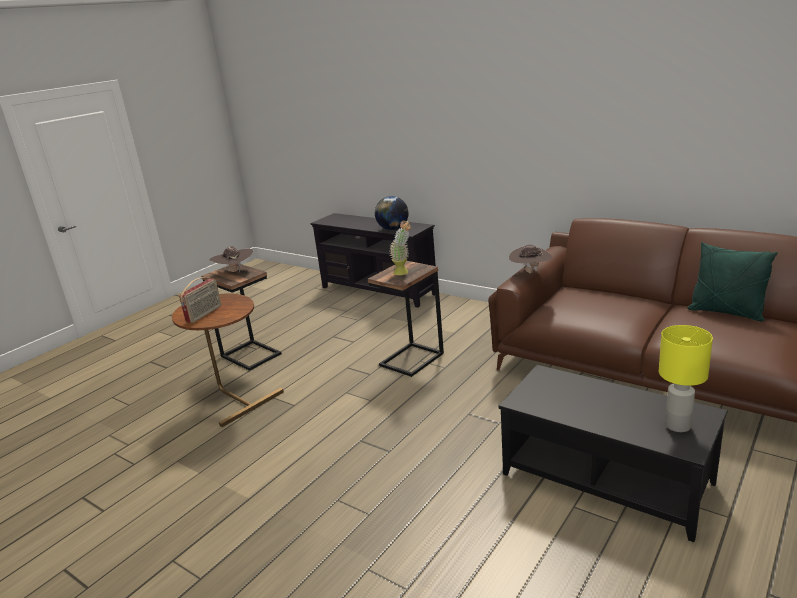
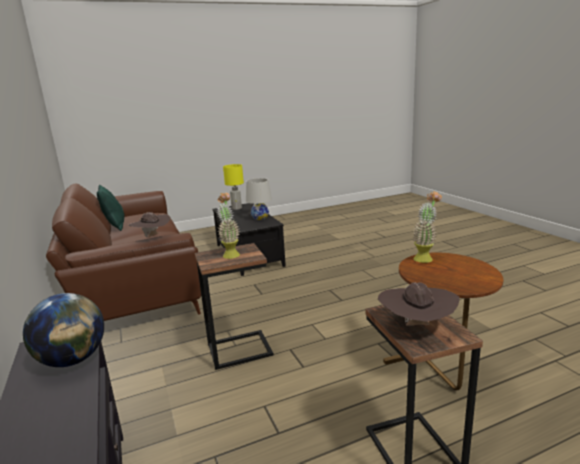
camera: 150 degrees left, 5 degrees down
radio [179,277,221,323] -> none
none -> white table lamp [246,178,272,220]
none -> potted plant [413,191,442,263]

